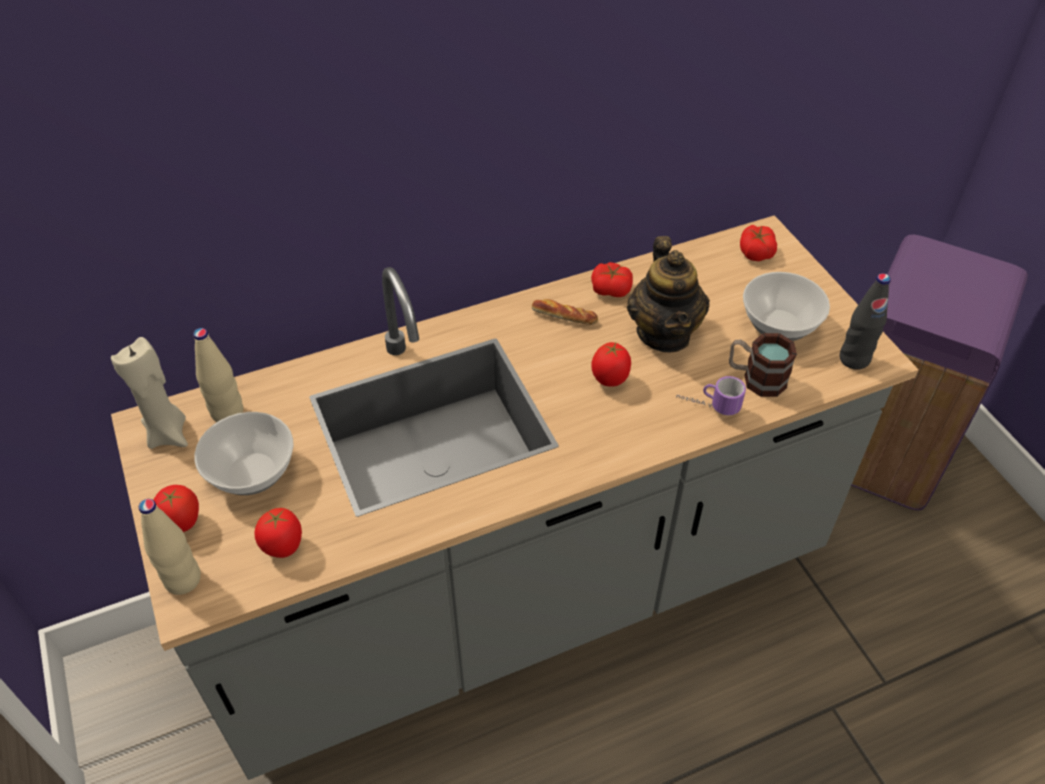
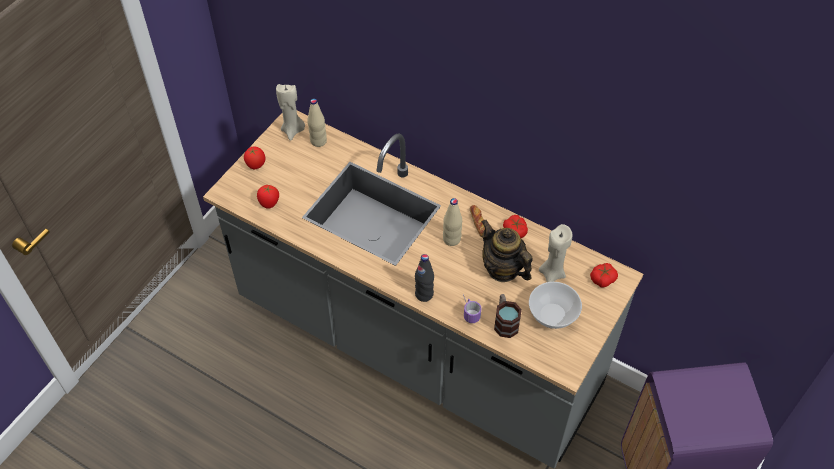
camera: 55 degrees right, 5 degrees up
beige bottle [139,499,201,595] -> beige bottle moved to [443,198,462,246]
bowl [194,412,294,495] -> none
tomato [591,342,631,387] -> none
teapot [627,236,710,353] -> teapot turned 90 degrees clockwise [482,220,532,282]
black bottle [840,273,891,370] -> black bottle moved to [415,254,434,302]
none -> beige candle [539,224,572,282]

